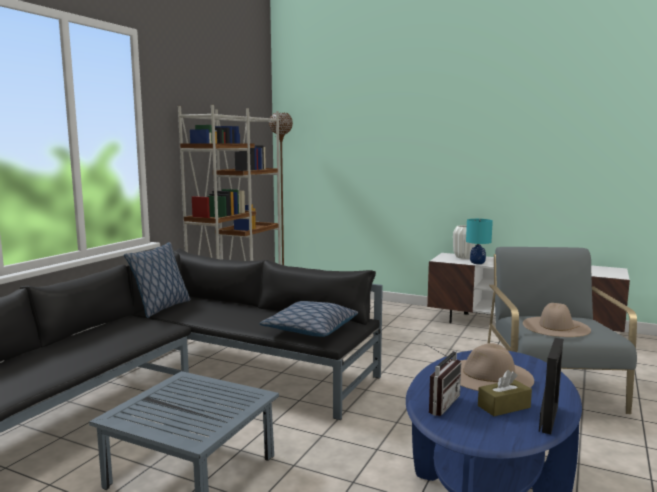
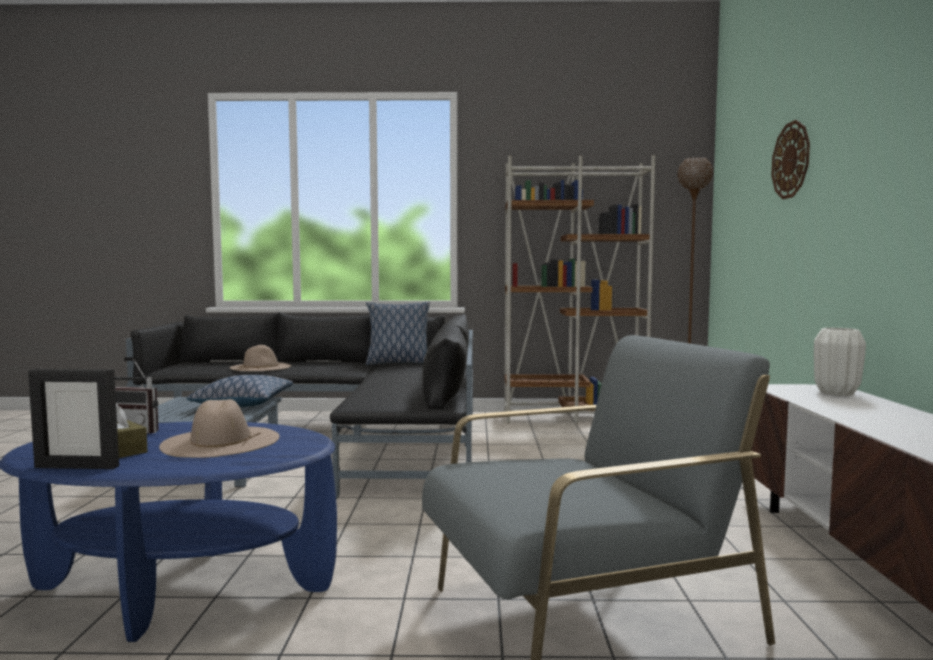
camera: 65 degrees right, 5 degrees down
pillow [260,301,358,337] -> pillow moved to [187,375,293,407]
turquoise table lamp [466,219,493,264] -> none
beige hat [523,303,591,337] -> beige hat moved to [230,345,291,371]
none -> wall clock [771,120,810,199]

